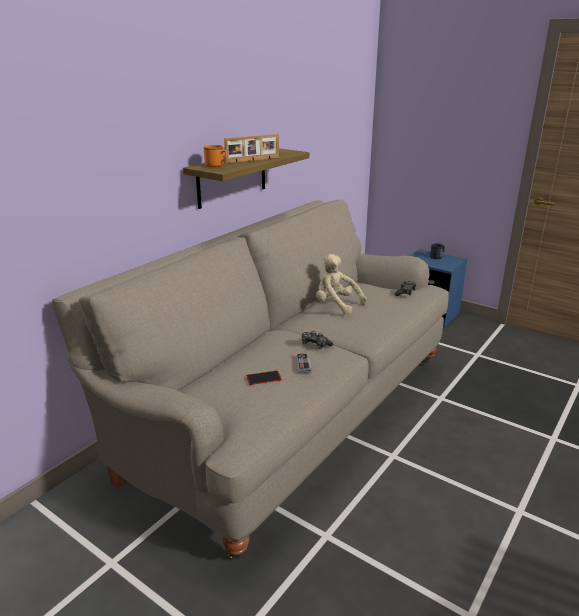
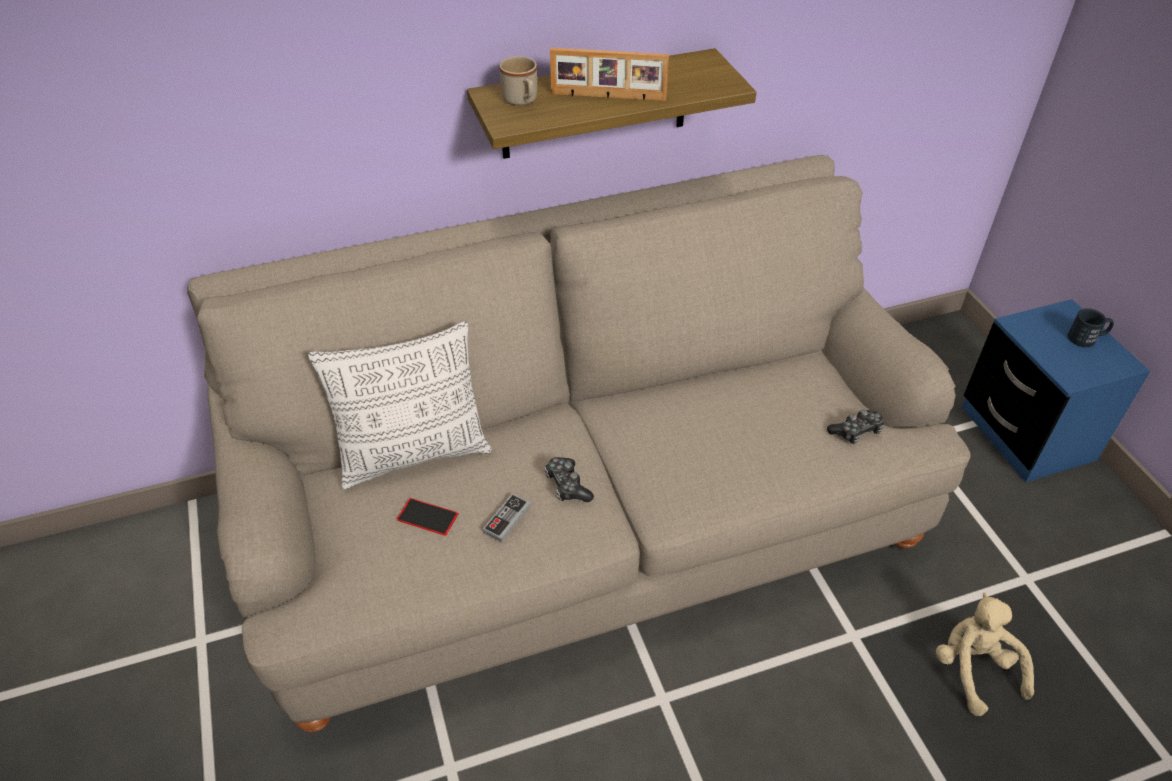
camera: 35 degrees right, 20 degrees up
orange mug [204,145,227,167] -> beige mug [500,56,537,106]
beige plush toy [316,254,367,315] -> beige plush toy moved to [936,593,1034,716]
none -> pillow [308,322,492,489]

